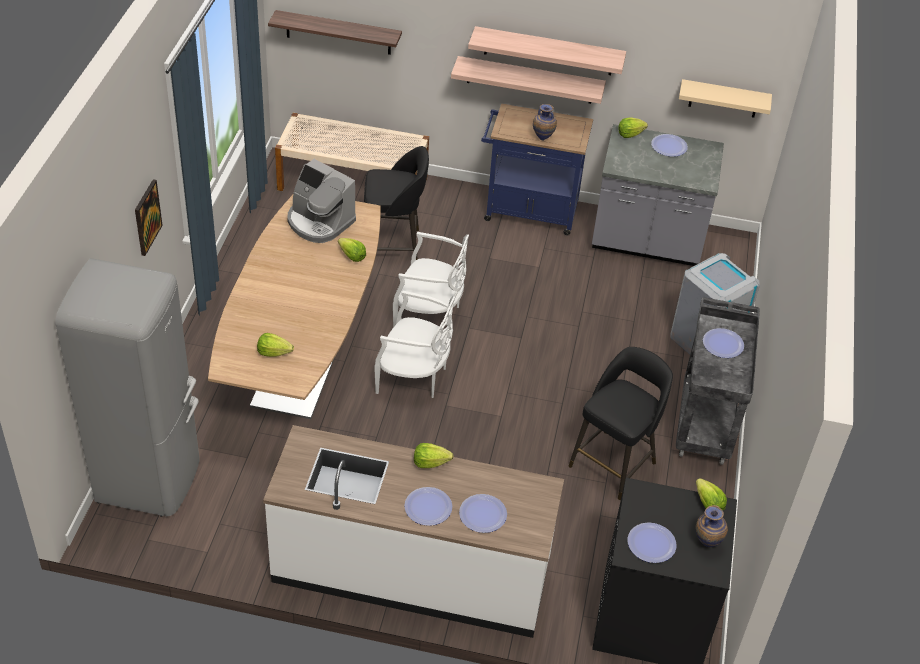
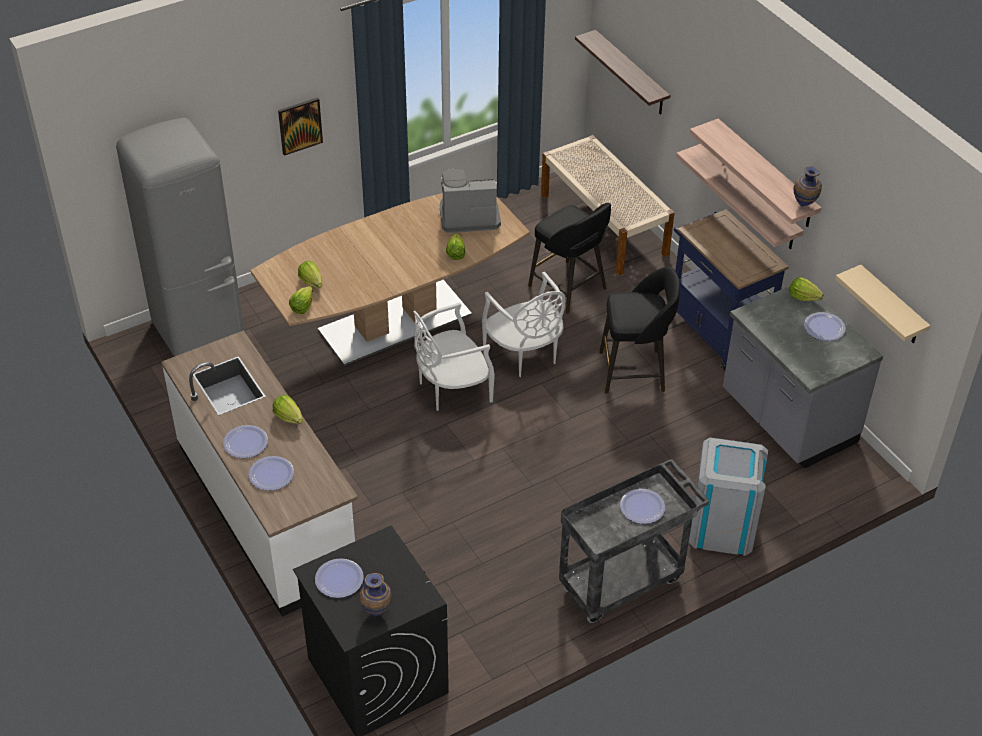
camera: 50 degrees right, 0 degrees up
coffee machine [287,159,356,243] -> coffee machine turned 90 degrees clockwise [440,169,501,233]
white chair [374,291,455,398] -> white chair turned 90 degrees clockwise [413,302,495,411]
vase [533,104,557,141] -> vase moved to [794,166,822,207]
black stool [569,347,673,500] -> black stool moved to [599,266,680,394]
lettuce [696,478,727,511] -> lettuce moved to [289,286,313,314]

